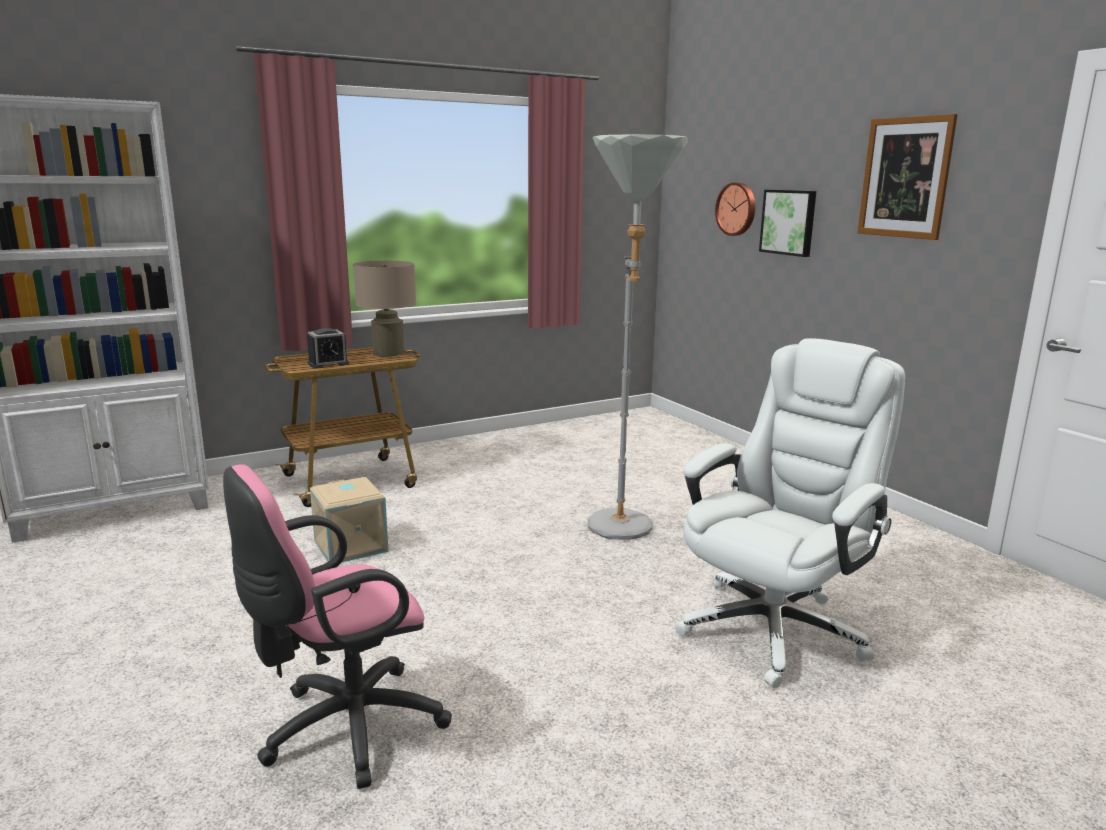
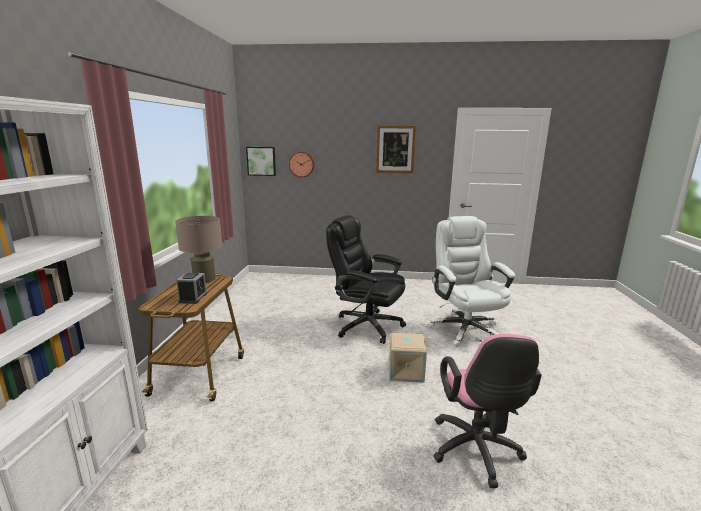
camera: 55 degrees left, 0 degrees up
beige storage box [310,477,389,563] -> beige storage box moved to [389,333,428,383]
grey floor lamp [588,134,688,540] -> black office chair [326,215,406,344]
picture [759,190,816,257] -> picture moved to [246,147,276,176]

